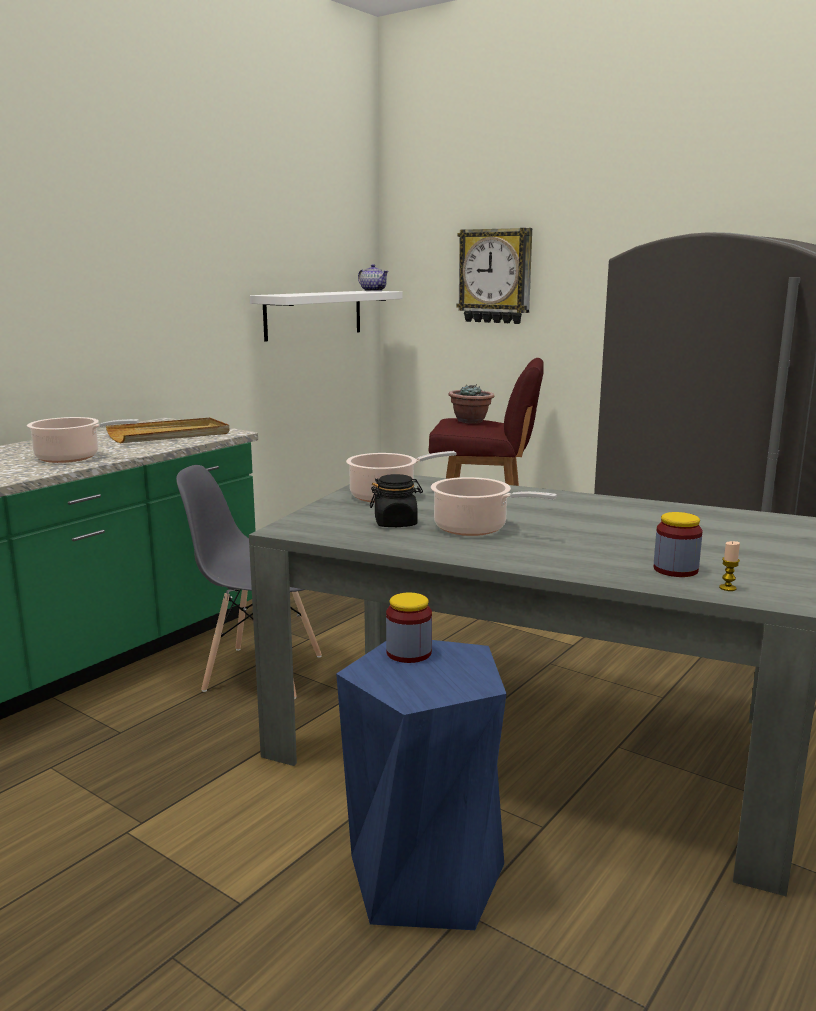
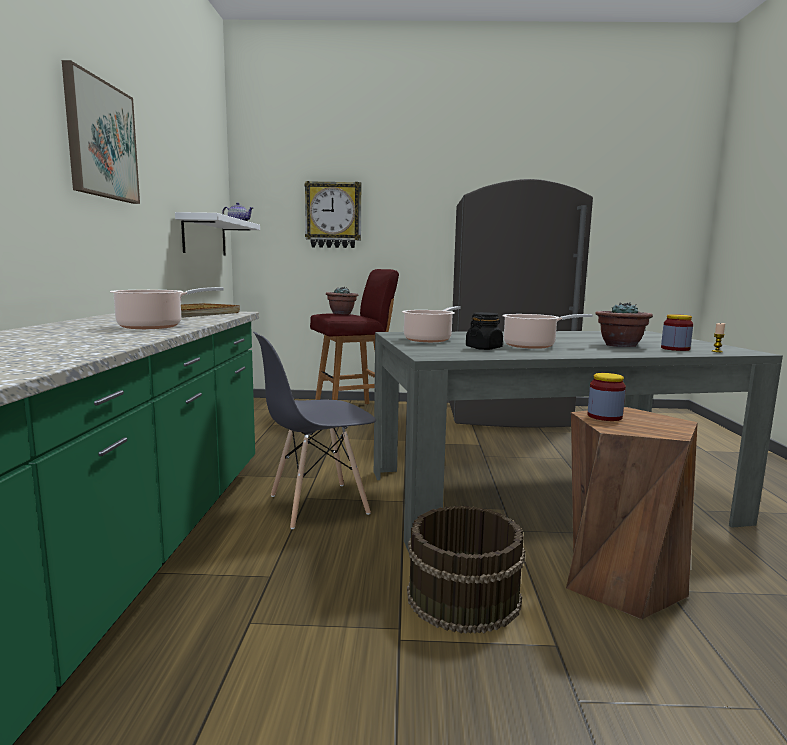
camera: 35 degrees left, 5 degrees down
blue stool [336,640,507,930] -> brown stool [566,407,698,620]
none -> picture [62,60,140,204]
none -> brown bucket [407,506,525,634]
none -> potted plant [595,302,653,347]

